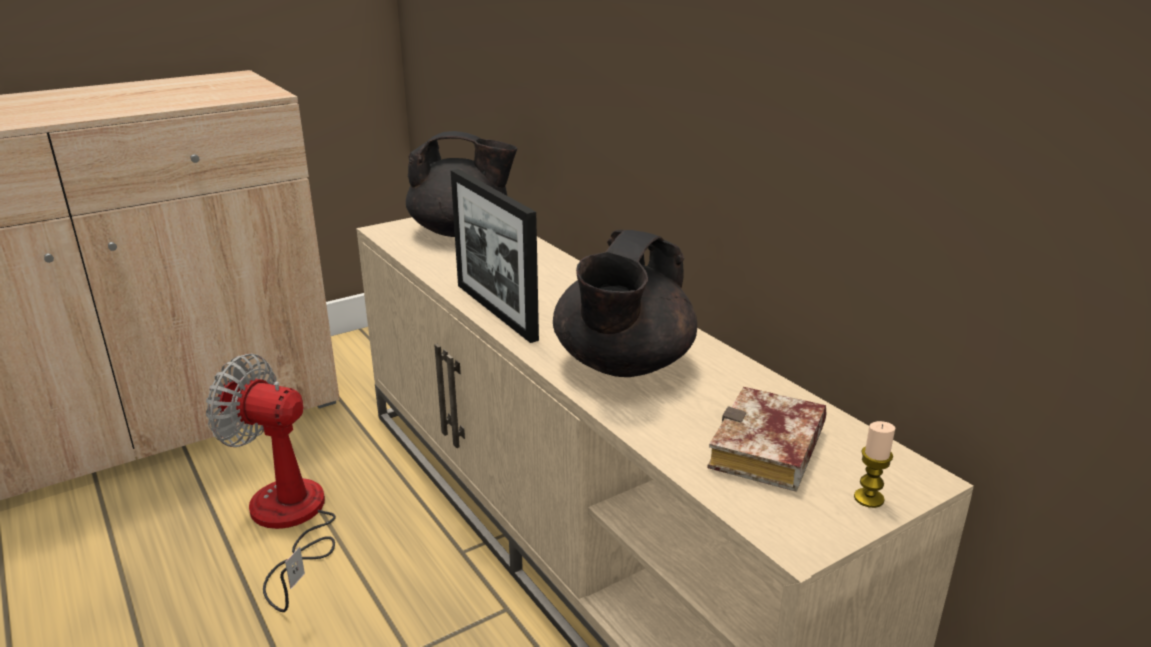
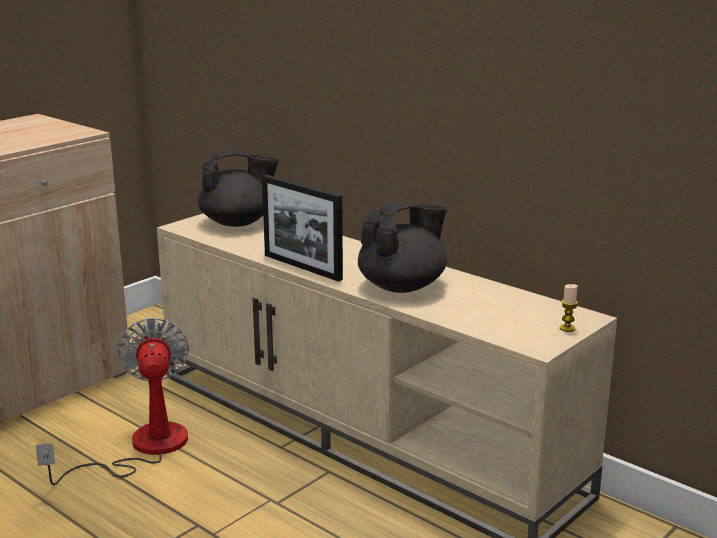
camera: 15 degrees left, 5 degrees down
fan [206,354,336,612] -> fan turned 75 degrees clockwise [36,317,189,485]
black teapot [553,230,697,377] -> black teapot turned 135 degrees counterclockwise [358,202,447,293]
book [707,387,827,492] -> none

